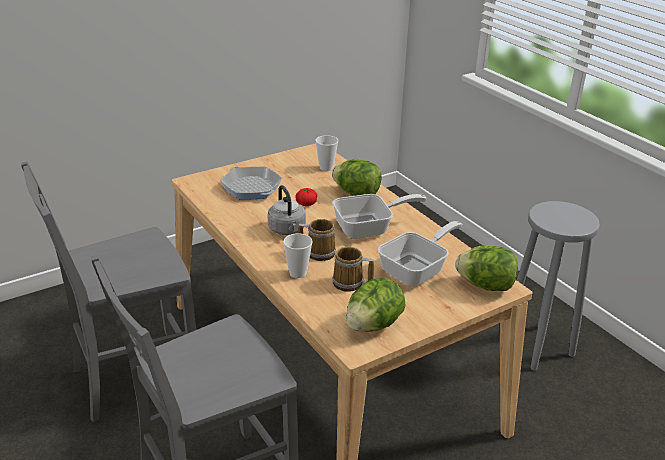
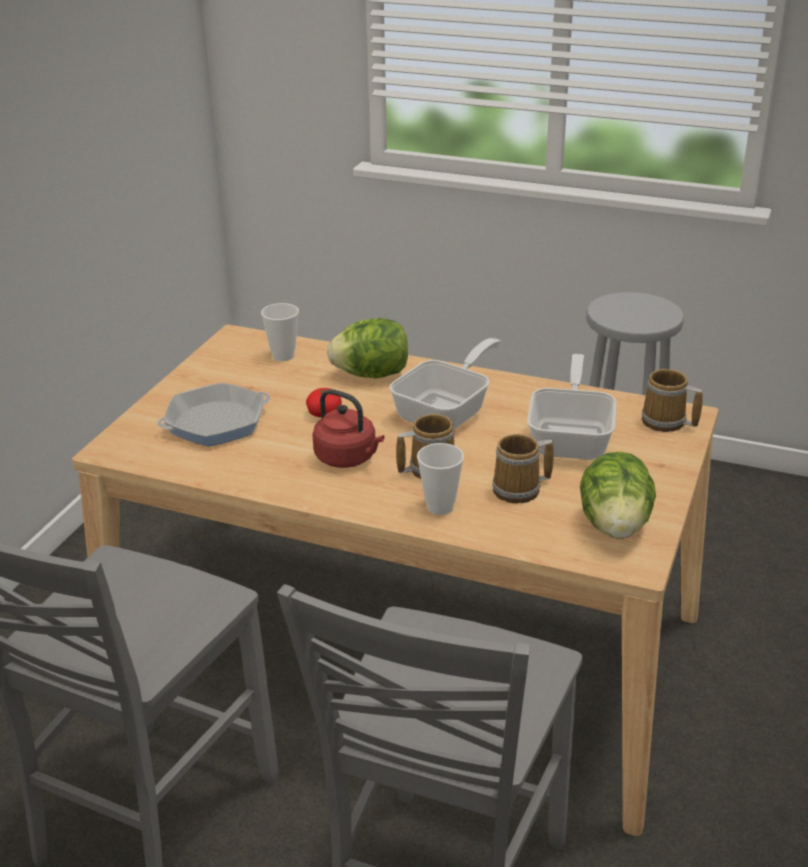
camera: 35 degrees left, 0 degrees up
frying pan [220,166,282,200] -> frying pan turned 135 degrees clockwise [157,383,270,446]
grey kettle [268,185,306,235] -> red kettle [312,389,384,468]
lettuce [455,245,518,291] -> mug [642,369,703,432]

